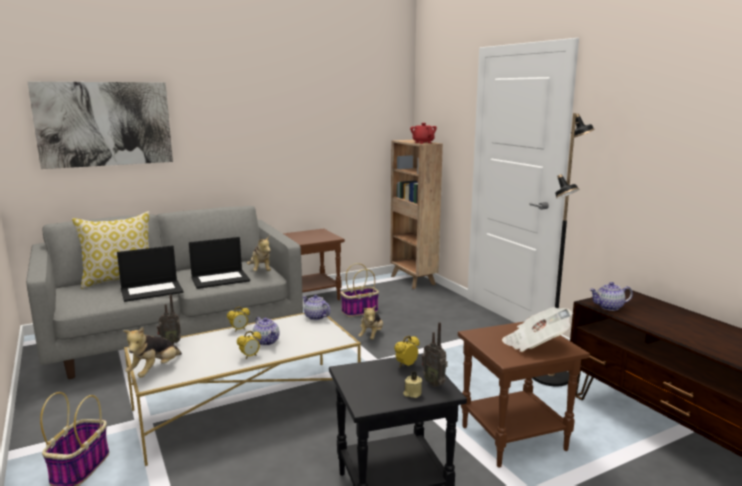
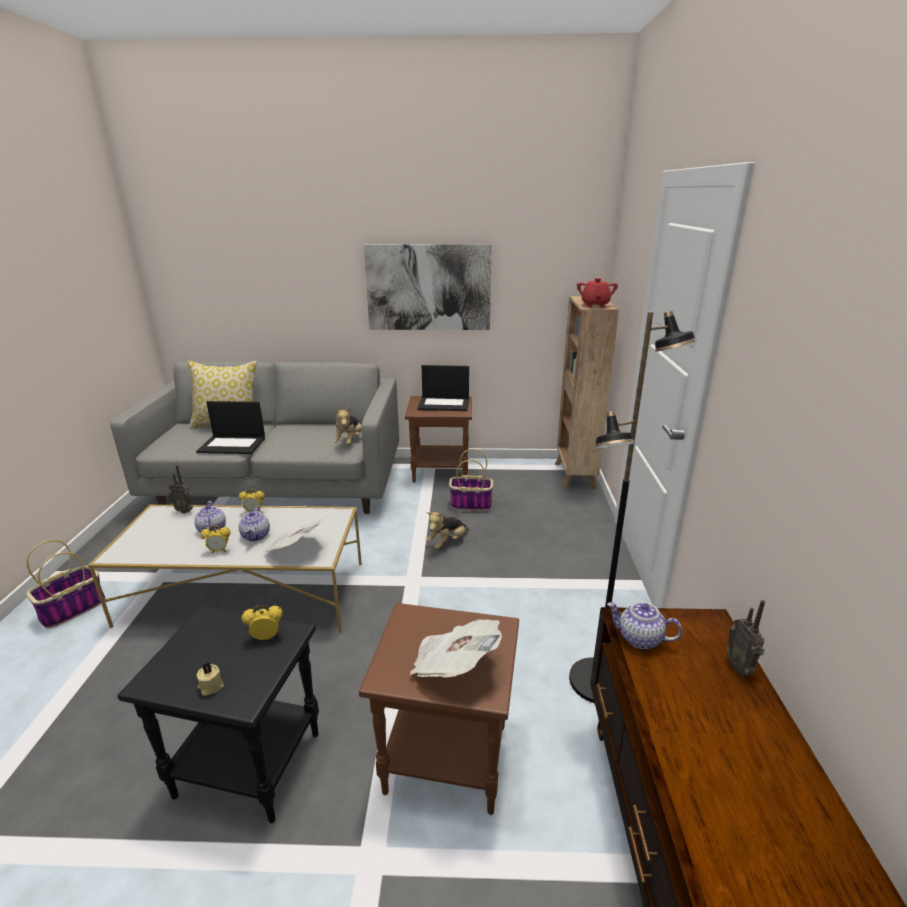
camera: 30 degrees right, 10 degrees up
picture [28,82,173,169] -> picture moved to [364,244,492,330]
plush toy [123,327,182,378] -> none
laptop [189,237,250,289] -> laptop moved to [418,365,469,411]
teapot [302,295,331,320] -> teapot moved to [194,501,226,533]
radio [422,322,448,387] -> radio moved to [727,600,765,675]
none -> newspaper [262,519,323,553]

